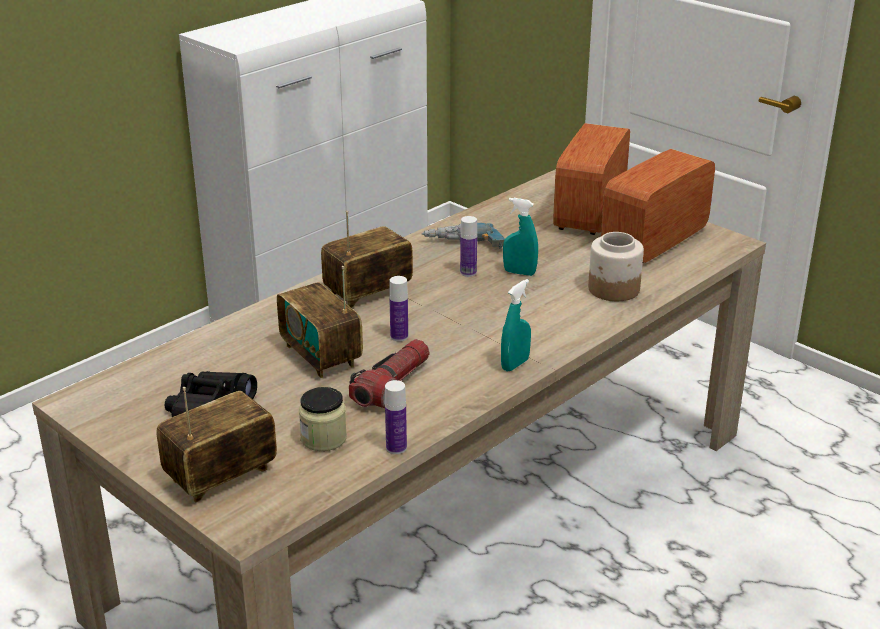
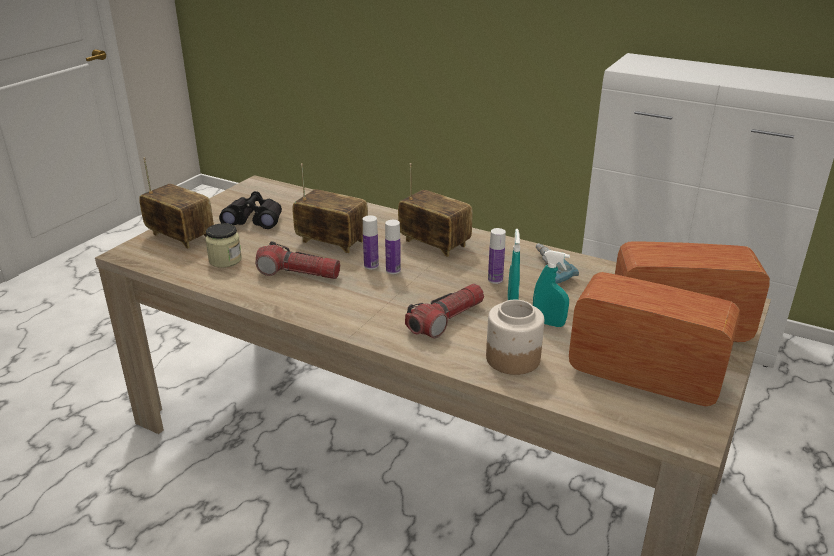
camera: 75 degrees right, 0 degrees up
radio [277,266,363,378] -> radio turned 75 degrees clockwise [292,164,368,253]
bottle [385,380,407,454] -> bottle moved to [385,220,401,274]
turquoise spray bottle [501,279,531,372] -> turquoise spray bottle moved to [533,250,570,327]
none -> flashlight [405,284,484,338]

